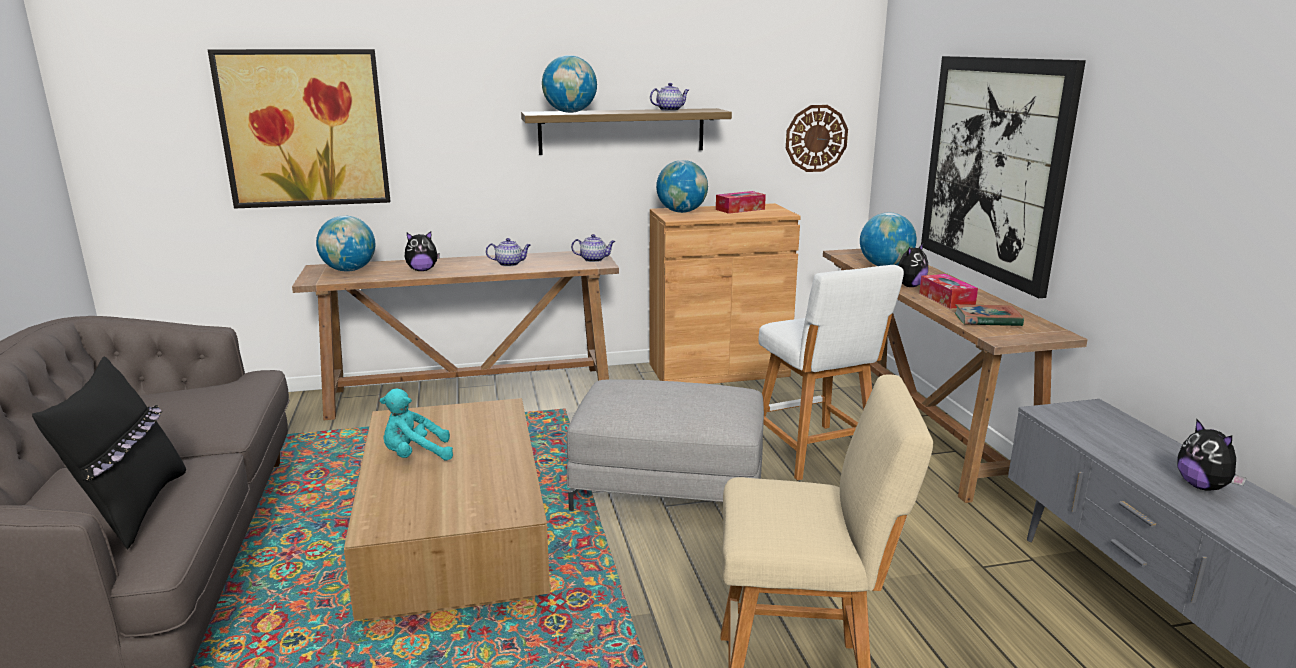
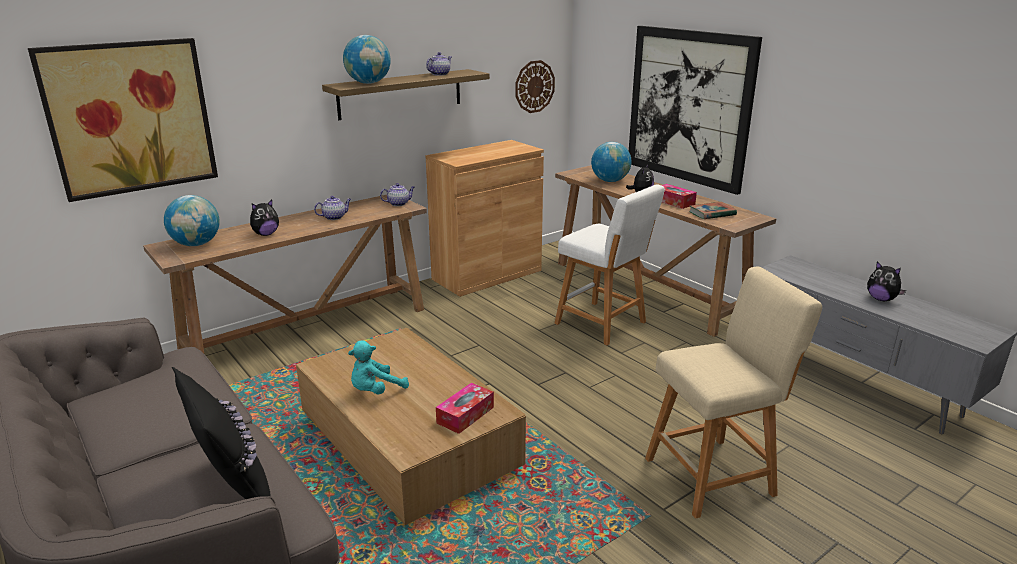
camera: 25 degrees left, 5 degrees up
grey ottoman [566,379,764,511] -> none
globe [656,160,708,213] -> none
tissue box [716,191,766,214] -> tissue box moved to [436,383,494,434]

